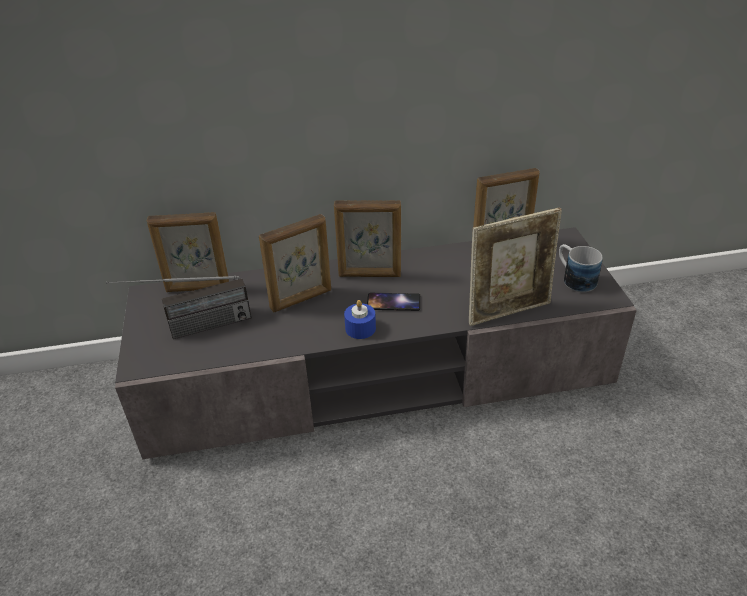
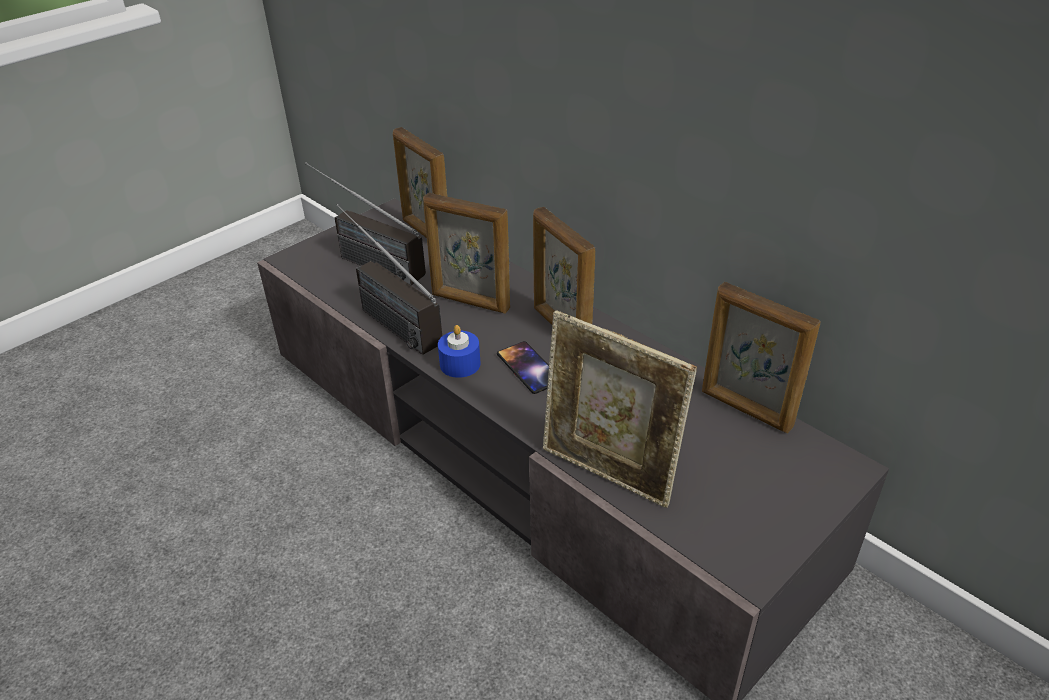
camera: 55 degrees right, 0 degrees up
mug [559,244,603,292] -> none
none -> radio [336,204,442,355]

